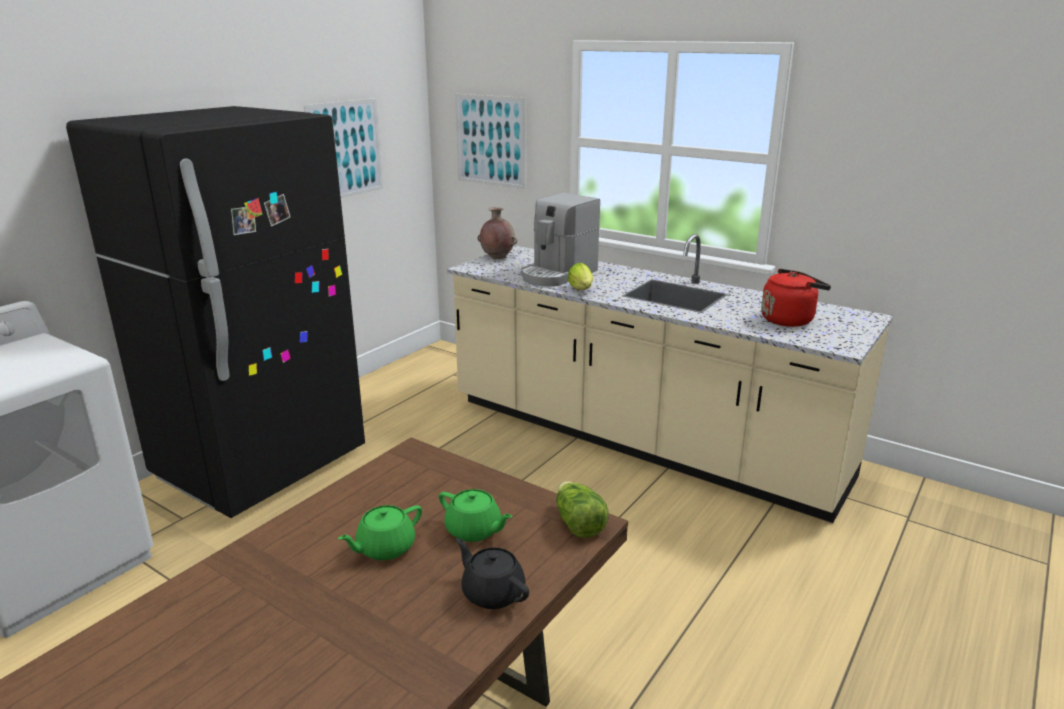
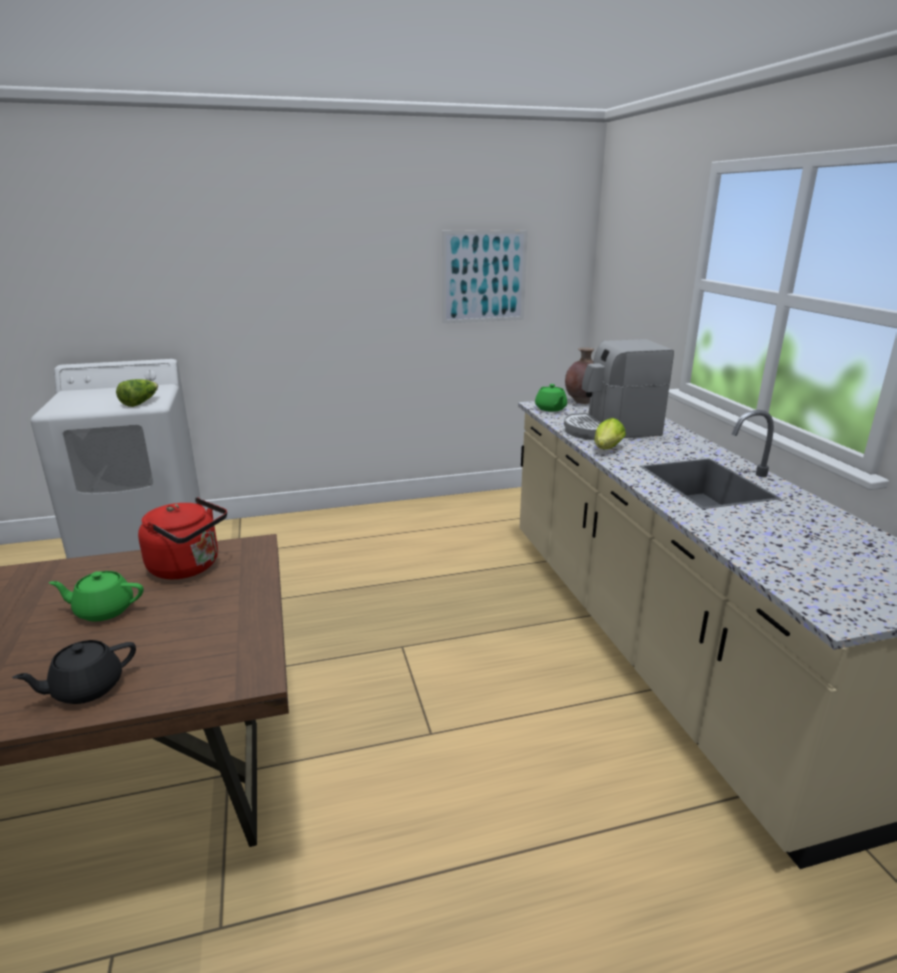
camera: 40 degrees right, 0 degrees up
black fridge [66,106,365,518] -> none
green teapot [439,489,513,542] -> green teapot moved to [535,384,567,412]
picture [455,94,526,189] -> none
black teapot [456,538,529,609] -> black teapot turned 120 degrees counterclockwise [12,640,136,704]
lettuce [556,481,609,538] -> lettuce moved to [116,379,158,407]
red kettle [761,269,831,327] -> red kettle moved to [138,497,227,579]

